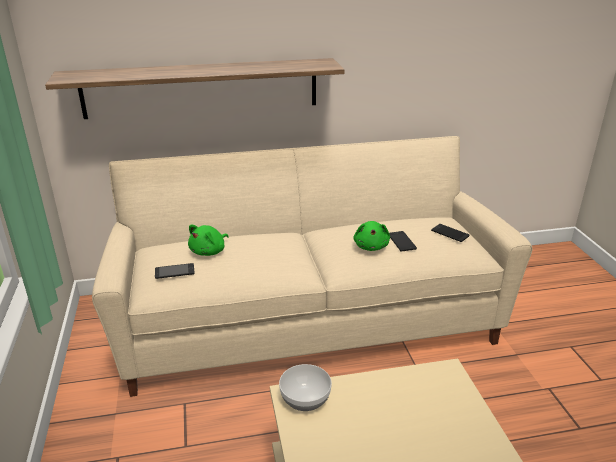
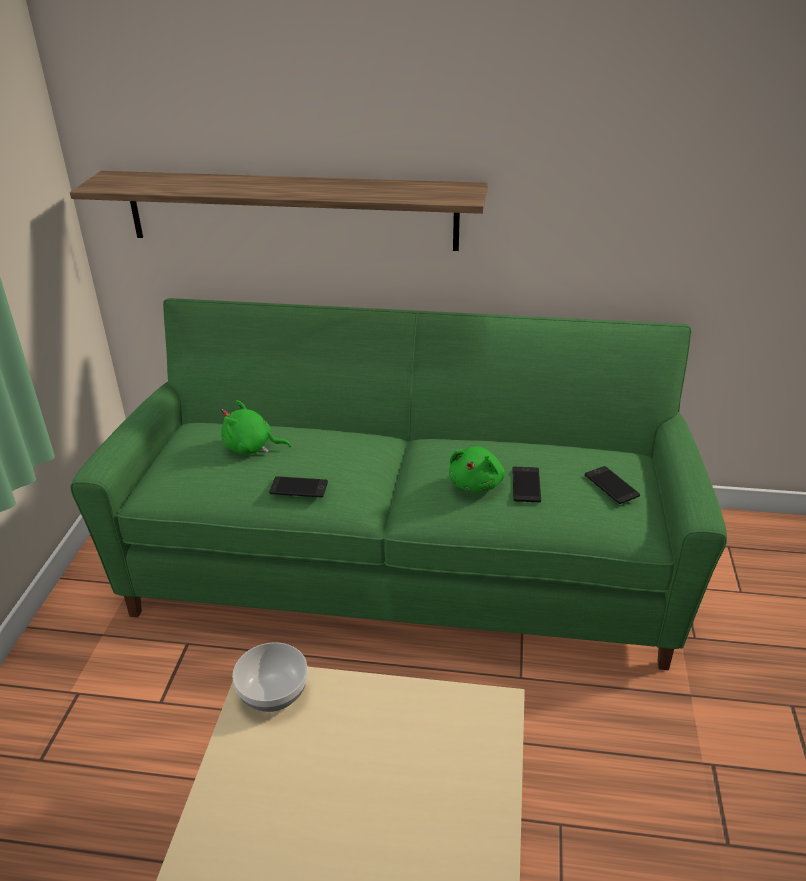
camera: 20 degrees right, 5 degrees up
beige sofa [92,136,532,397] -> green sofa [70,298,727,670]
phone [155,263,195,279] -> phone moved to [269,476,328,498]
green plush toy [188,225,229,256] -> green plush toy turned 45 degrees clockwise [221,400,291,454]

